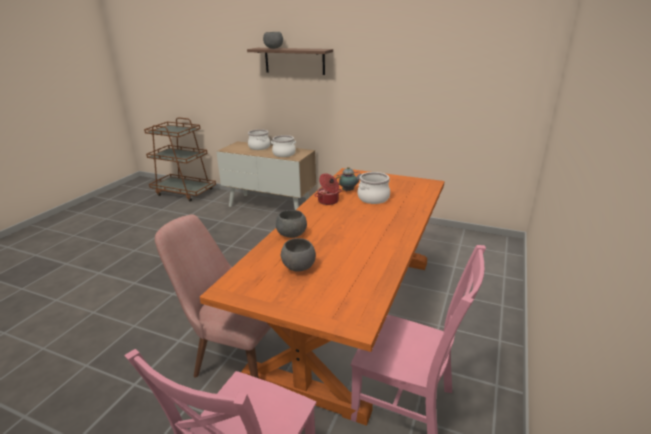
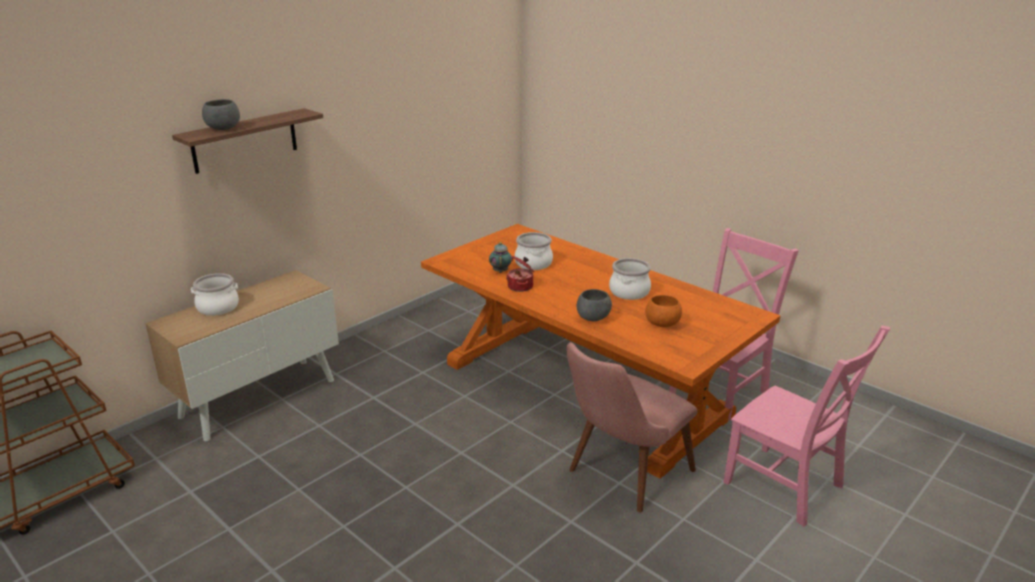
camera: 70 degrees left, 0 degrees up
cooking pot [271,135,296,157] -> cooking pot moved to [609,258,651,300]
grey bowl [281,238,316,272] -> orange bowl [645,295,682,327]

